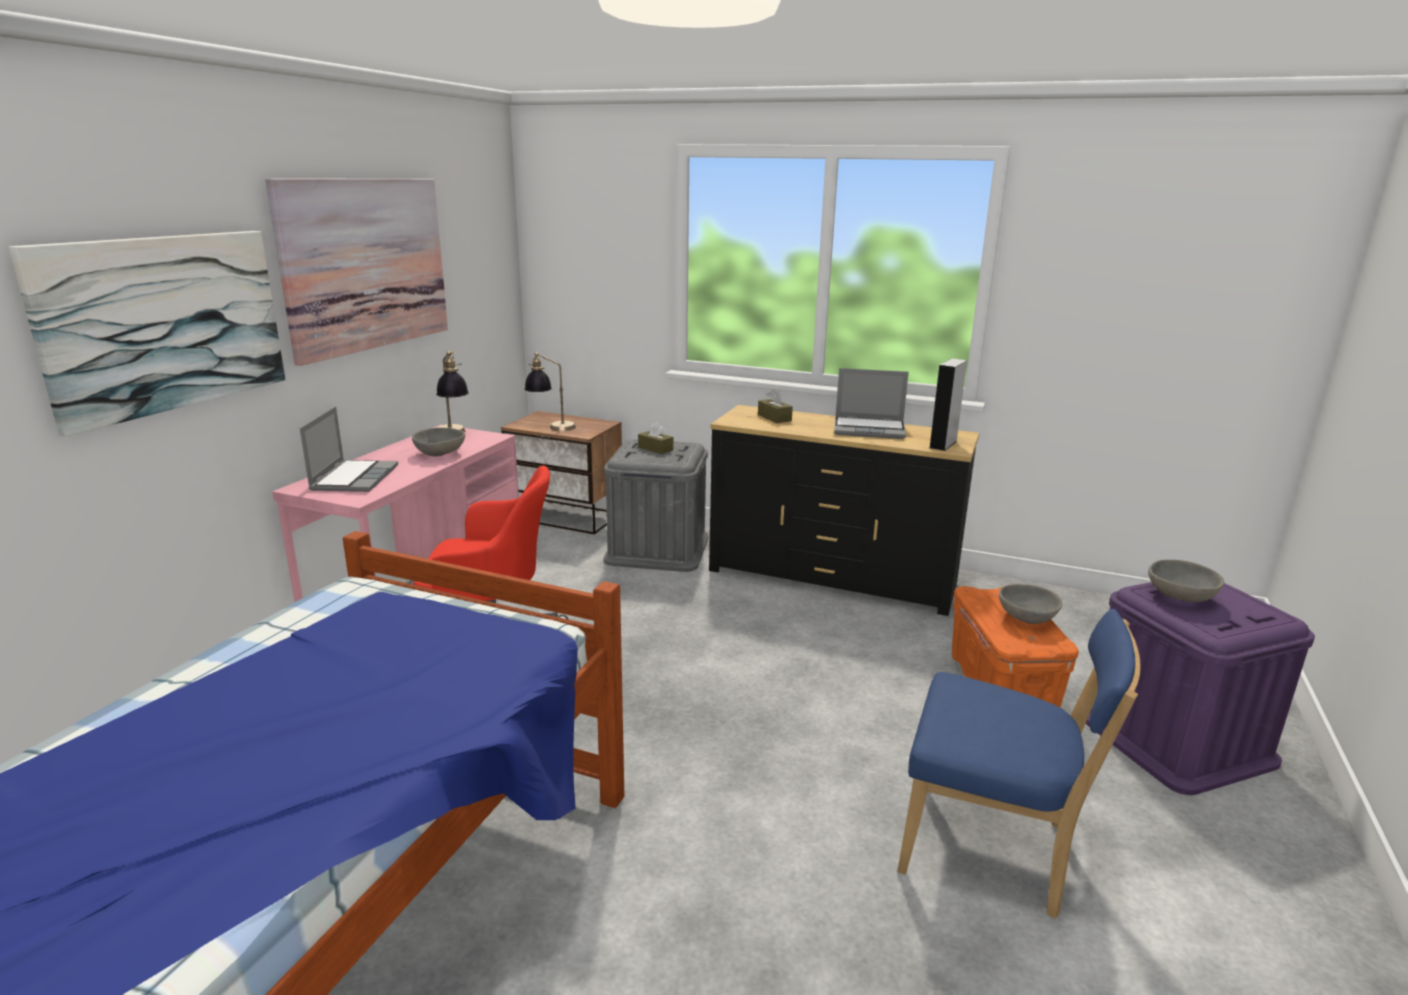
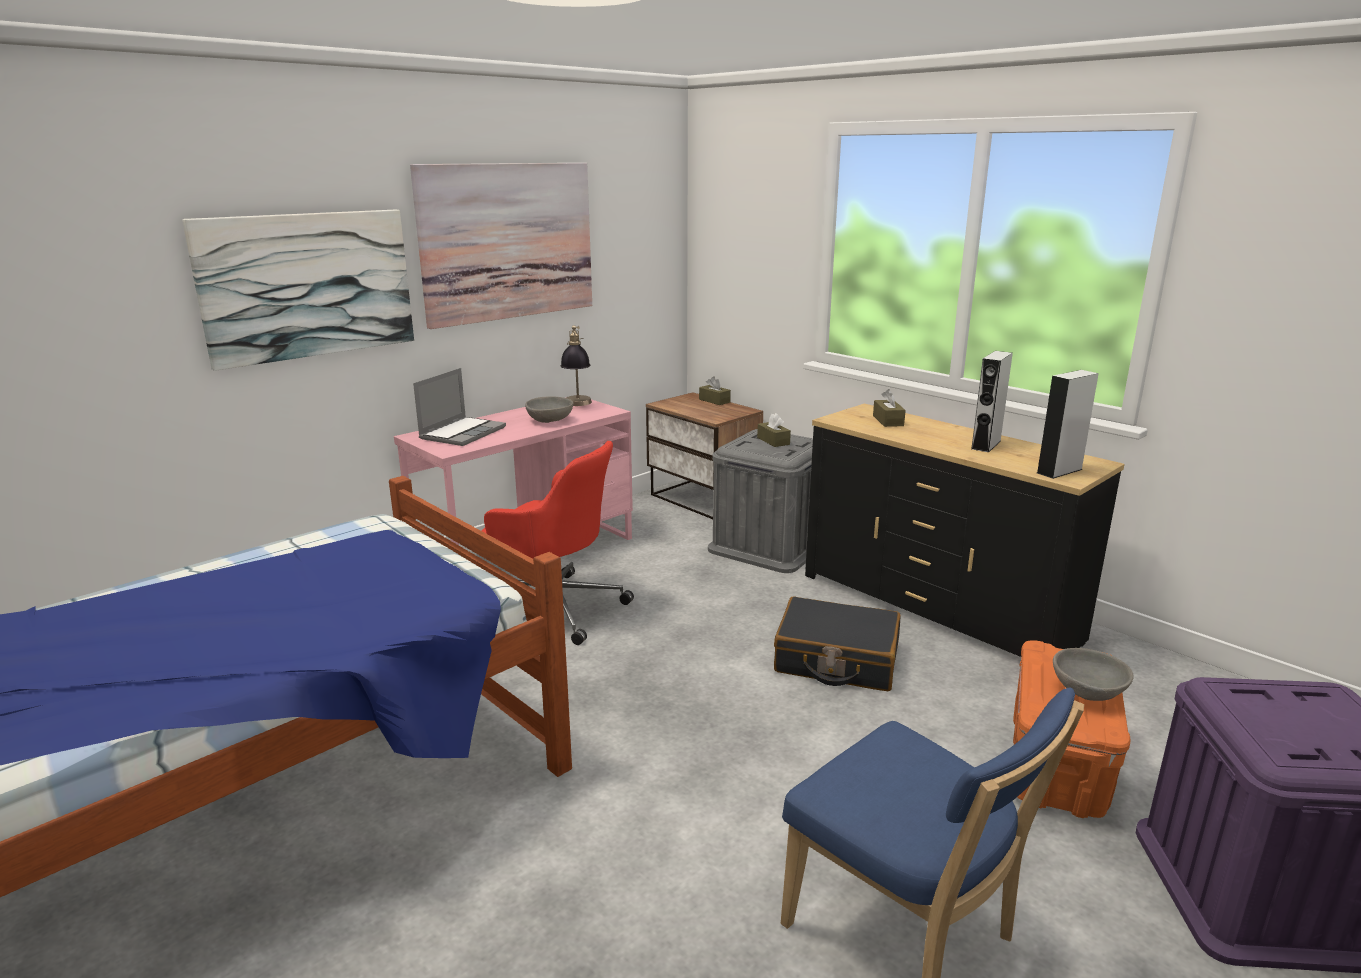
camera: 25 degrees right, 0 degrees up
table lamp [525,352,576,431] -> none
laptop [834,368,909,439] -> grey speaker [971,351,1013,452]
grey bowl [1148,560,1224,602] -> none
none -> brown tissue box [699,377,731,405]
none -> black suitcase [774,596,901,691]

